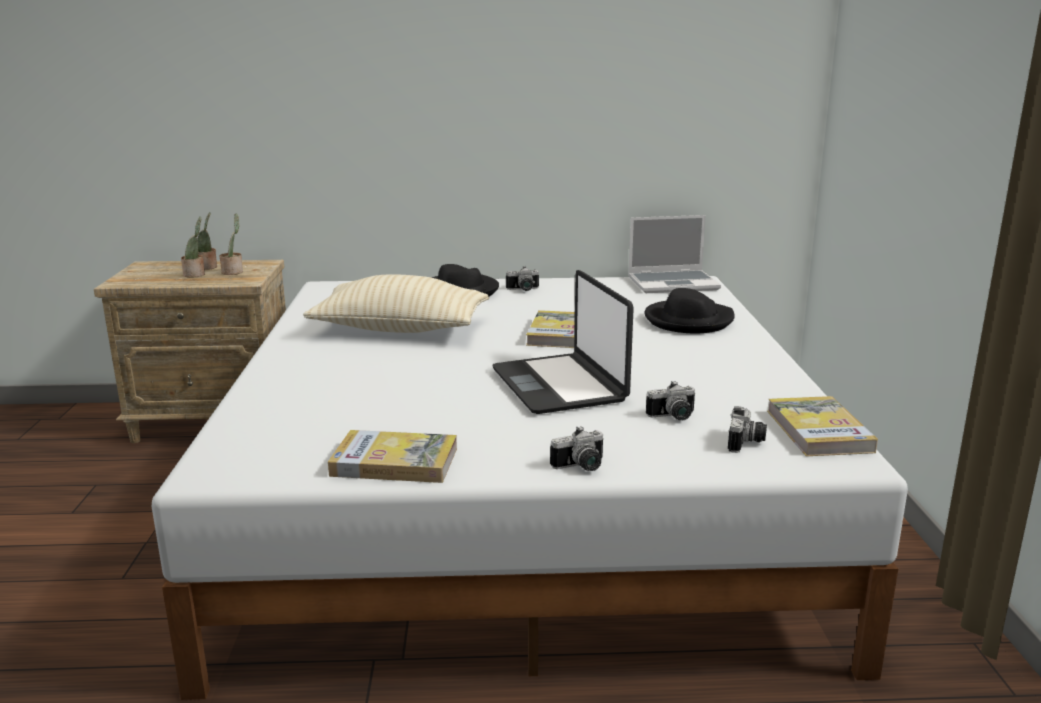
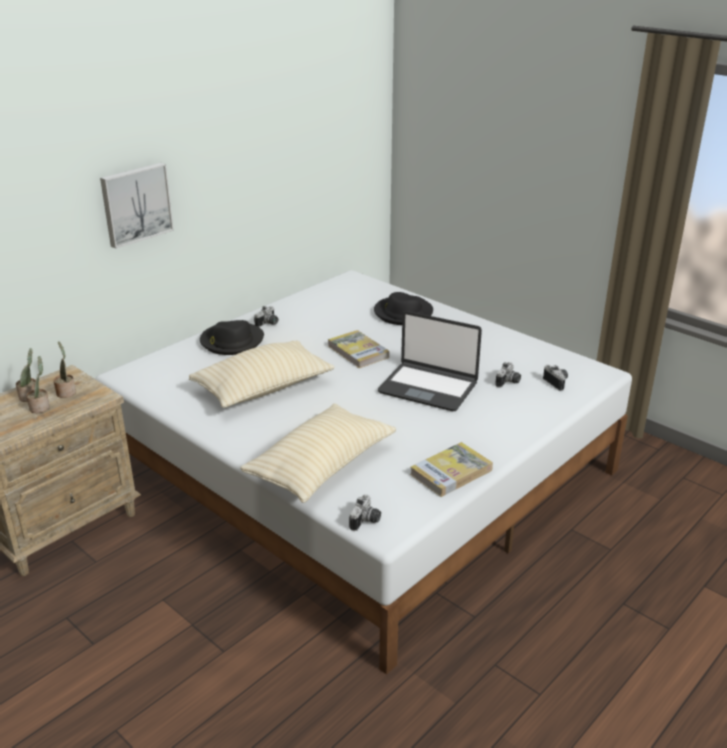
camera: 45 degrees left, 10 degrees up
camera [550,426,604,471] -> camera moved to [349,494,381,531]
laptop [628,215,721,293] -> none
book [767,396,878,456] -> none
none -> picture [100,163,174,249]
none -> beige pillow [240,403,396,503]

